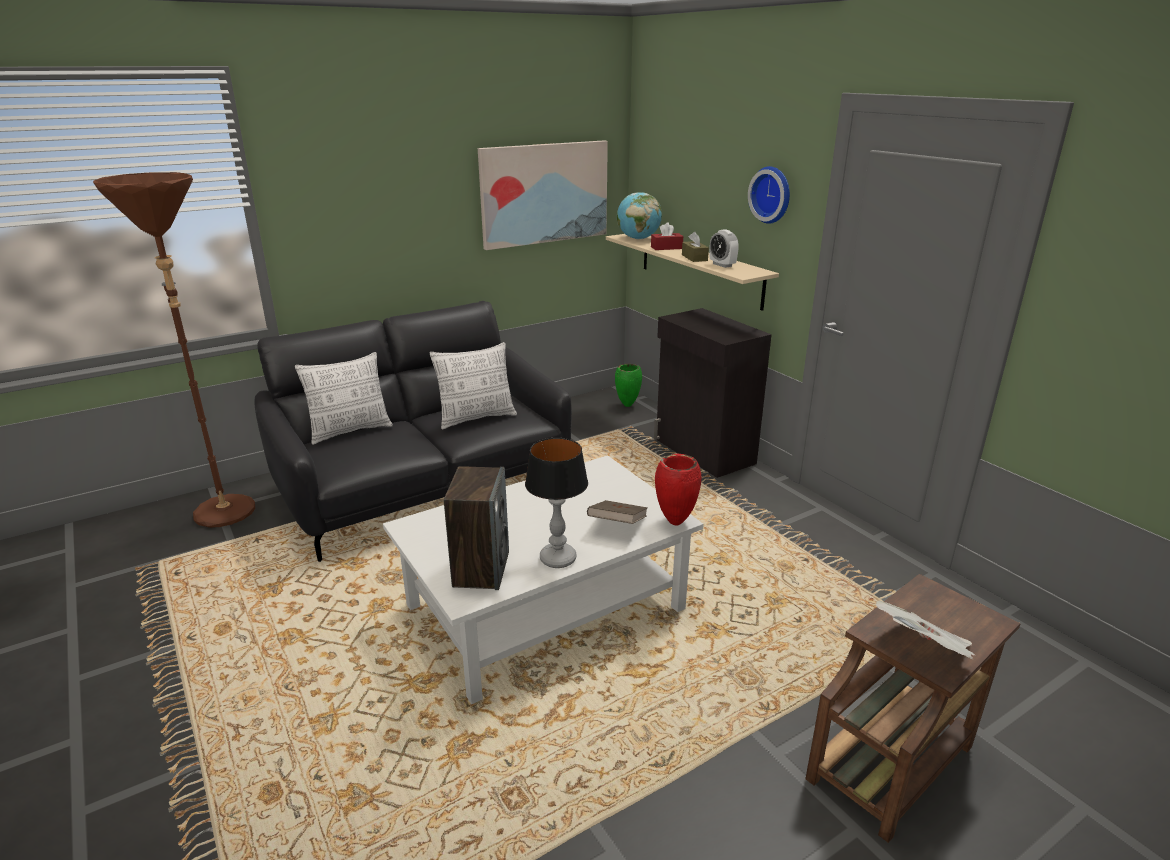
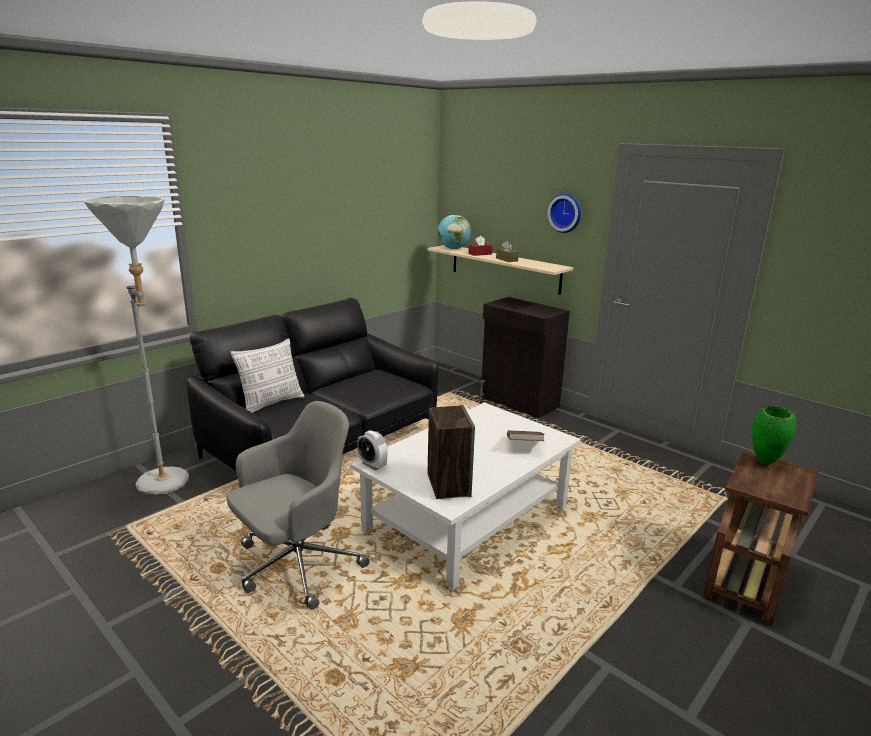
camera: 15 degrees left, 5 degrees down
brown floor lamp [93,172,255,528] -> grey floor lamp [84,196,189,495]
pillow [430,342,517,429] -> none
picture [478,140,608,250] -> none
table lamp [525,438,588,568] -> none
green vase [615,364,642,407] -> green vase moved to [752,406,796,466]
red vase [655,454,702,525] -> none
alarm clock [709,229,739,268] -> alarm clock moved to [357,430,388,470]
newspaper [876,601,975,659] -> none
none -> grey office chair [227,401,370,610]

